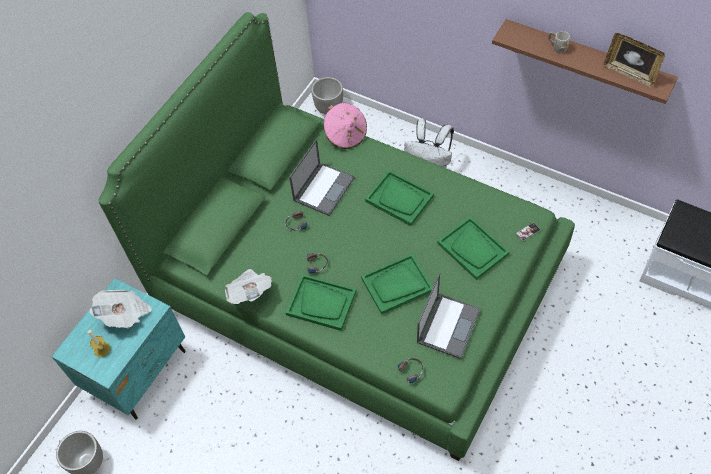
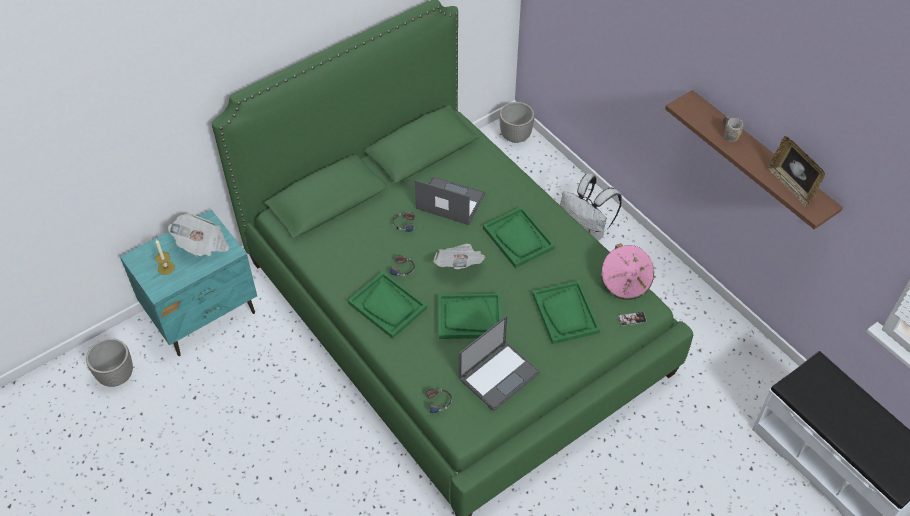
camera: 20 degrees right, 5 degrees down
newspaper [225,269,272,304] -> newspaper moved to [433,244,486,269]
laptop [289,139,355,216] -> laptop turned 120 degrees counterclockwise [415,176,485,225]
pink hat [324,103,367,149] -> pink hat moved to [601,243,654,300]

